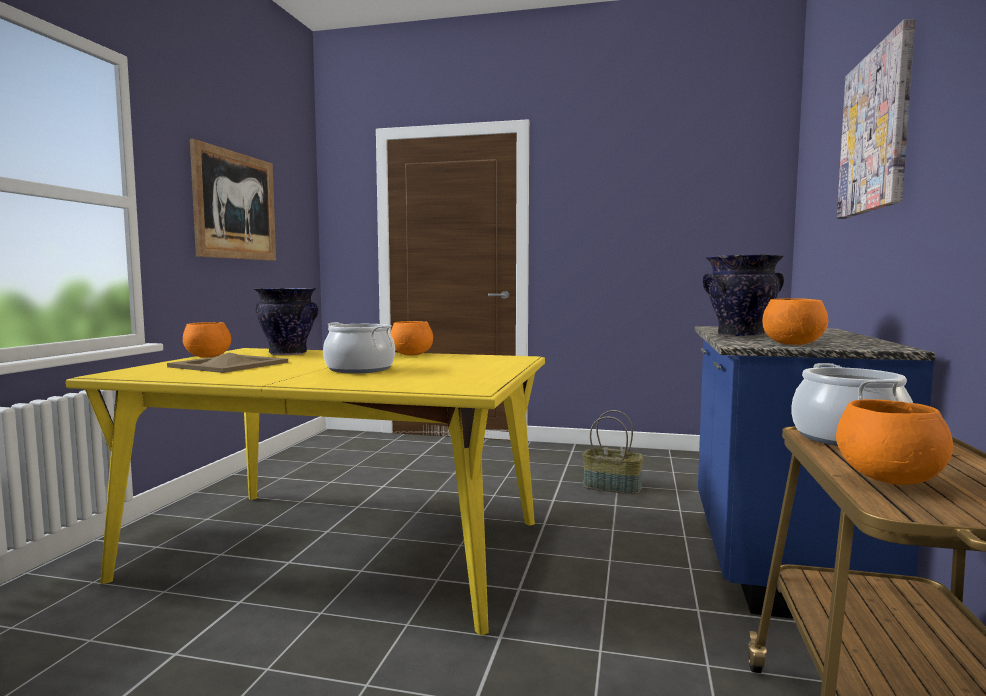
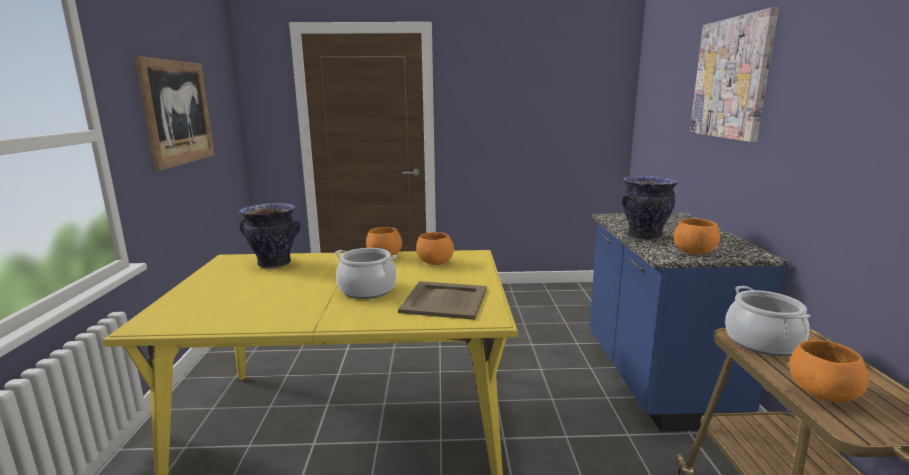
camera: 15 degrees left, 10 degrees up
beige tray [167,353,288,373] -> beige tray moved to [398,281,487,320]
orange bowl [183,322,231,358] -> orange bowl moved to [416,232,454,265]
basket [582,410,644,494] -> none

